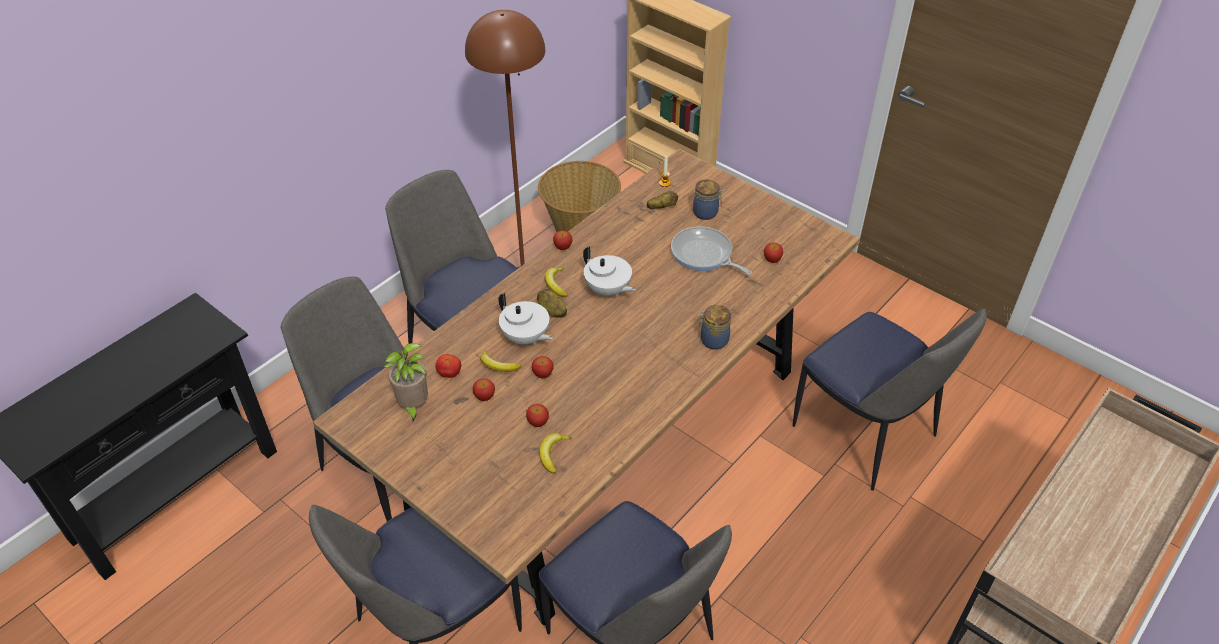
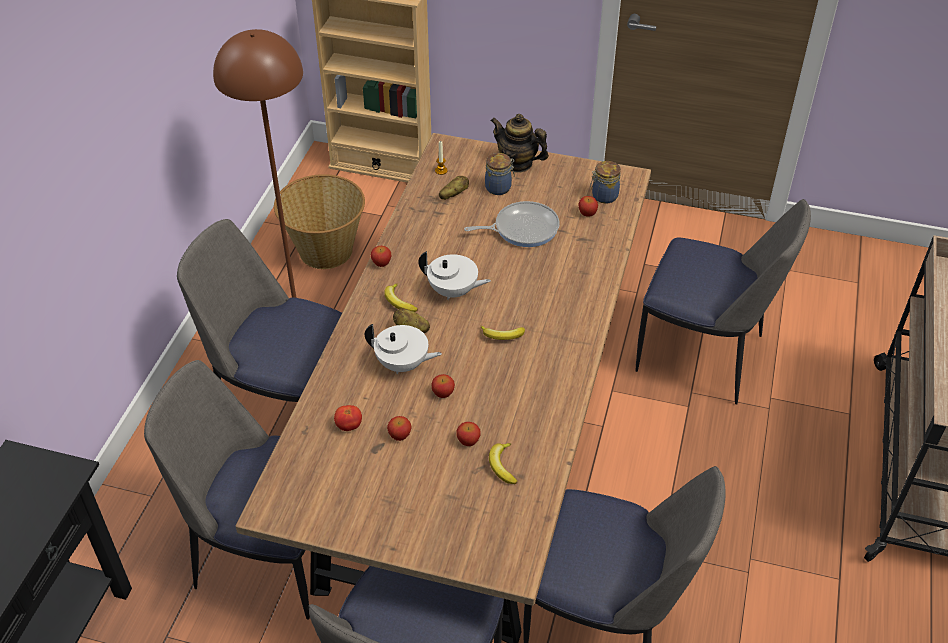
camera: 25 degrees left, 0 degrees up
potted plant [384,343,428,422] -> none
banana [480,350,521,372] -> banana moved to [481,326,525,340]
frying pan [671,226,752,275] -> frying pan turned 150 degrees clockwise [464,201,560,247]
jar [698,305,731,350] -> jar moved to [590,161,621,203]
none -> teapot [491,114,549,173]

